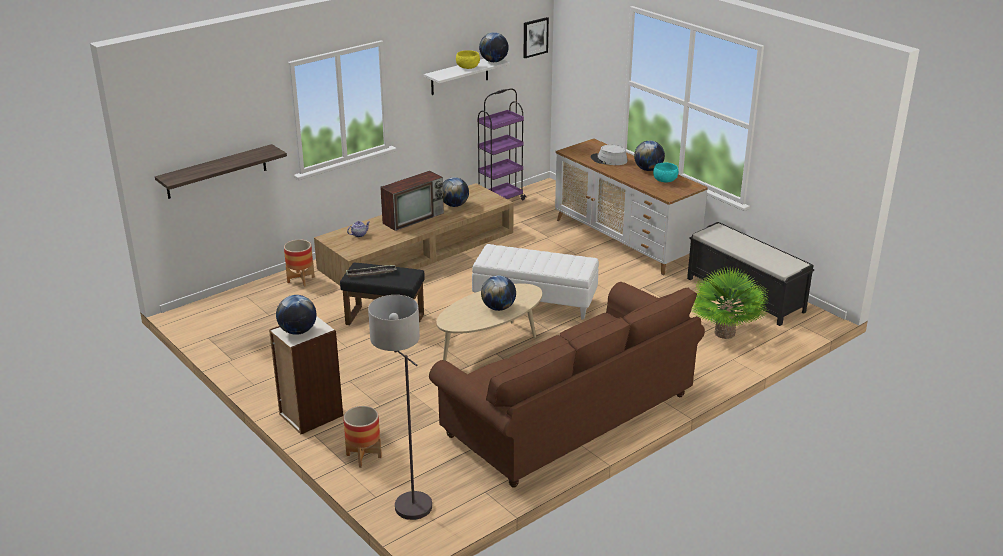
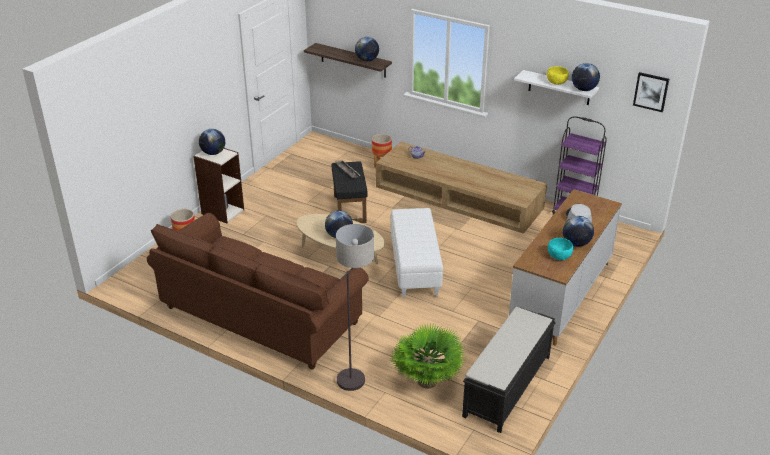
camera: 70 degrees right, 5 degrees up
grey floor lamp [368,295,432,520] -> grey floor lamp moved to [336,224,374,391]
television [380,171,444,231] -> none
globe [443,177,469,207] -> globe moved to [355,37,379,61]

